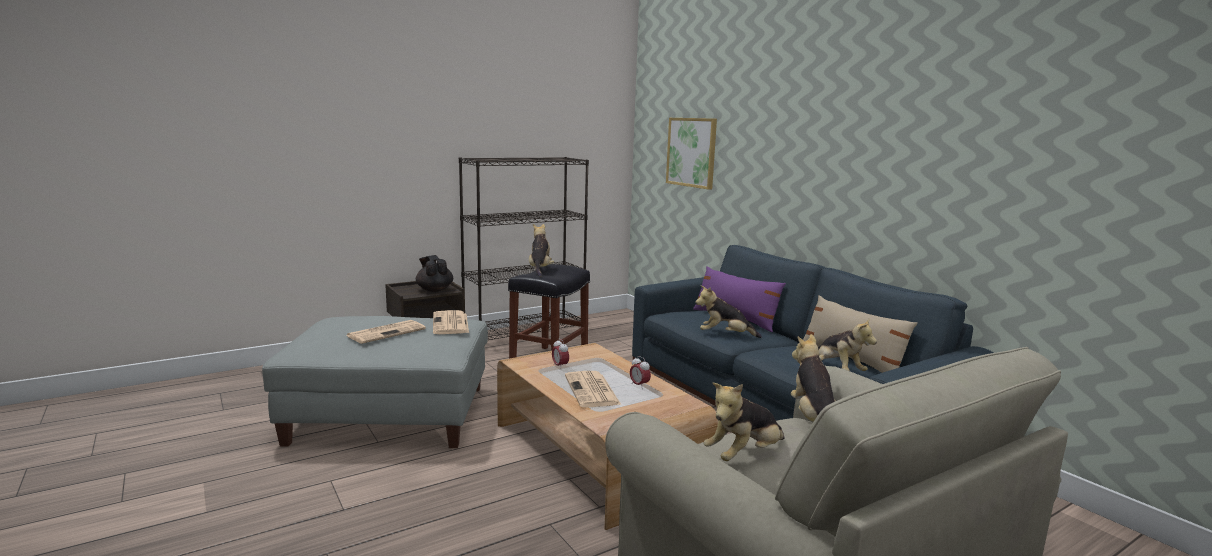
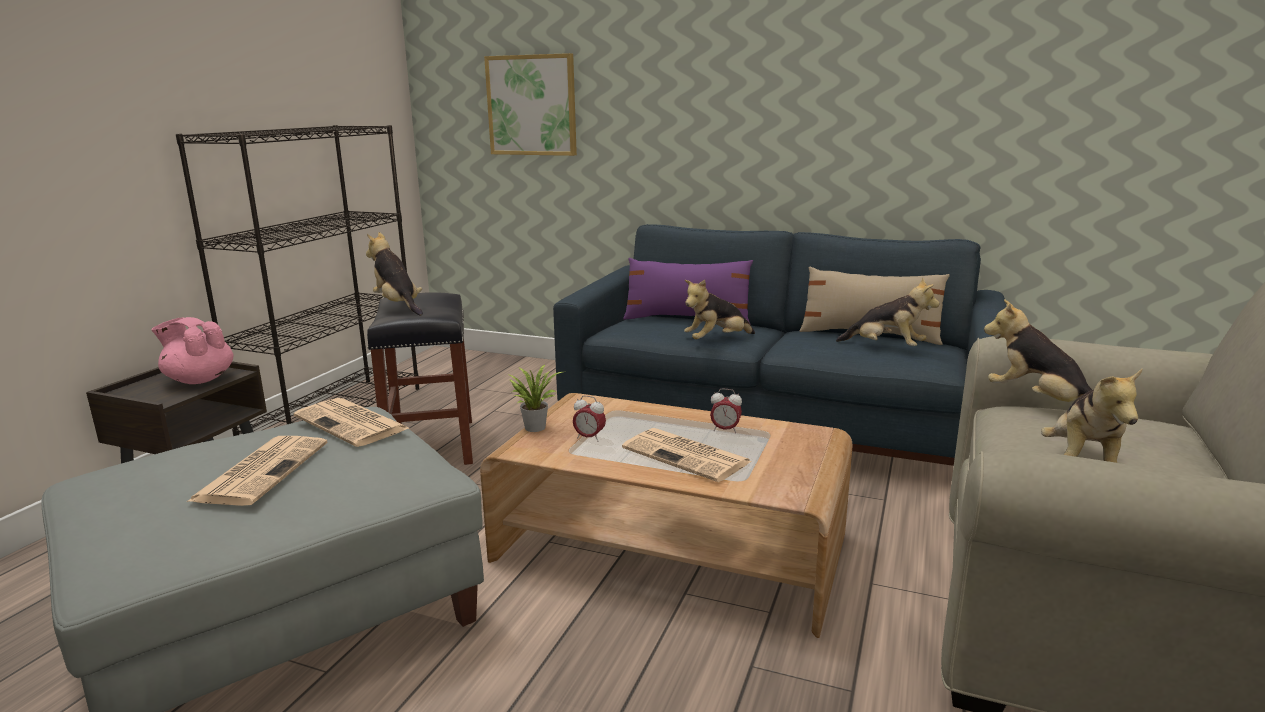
camera: 35 degrees left, 5 degrees up
black teapot [416,255,453,292] -> pink teapot [151,317,233,384]
none -> potted plant [509,365,563,432]

